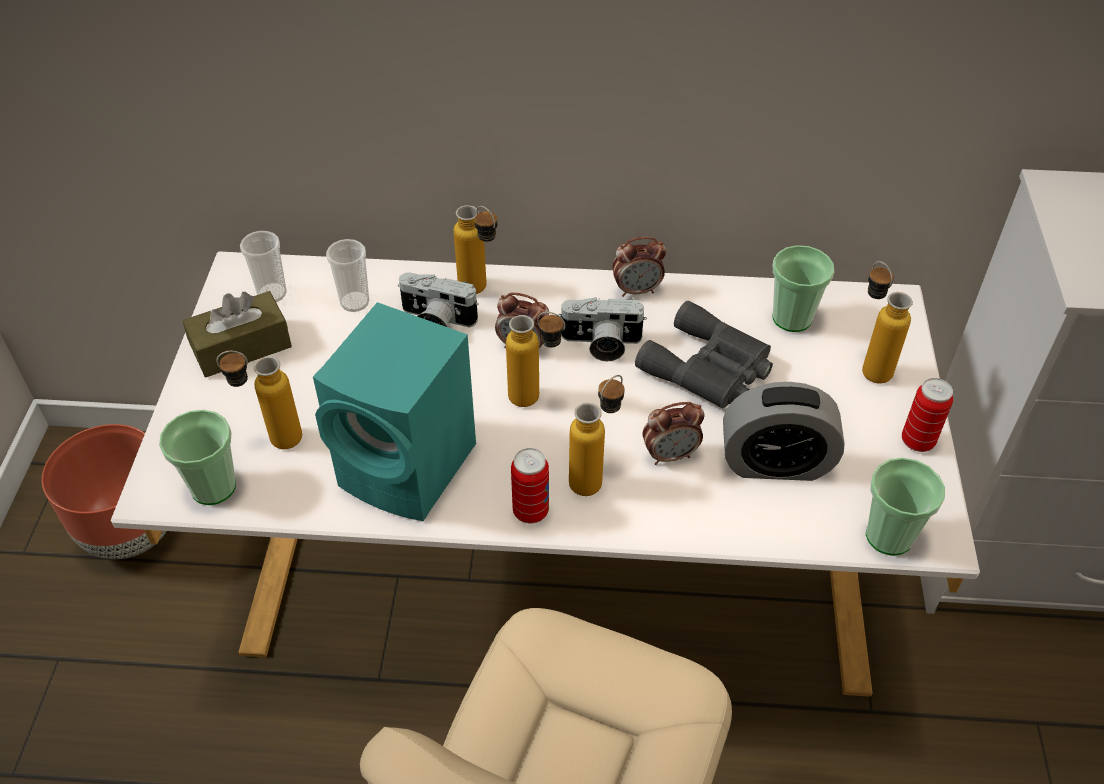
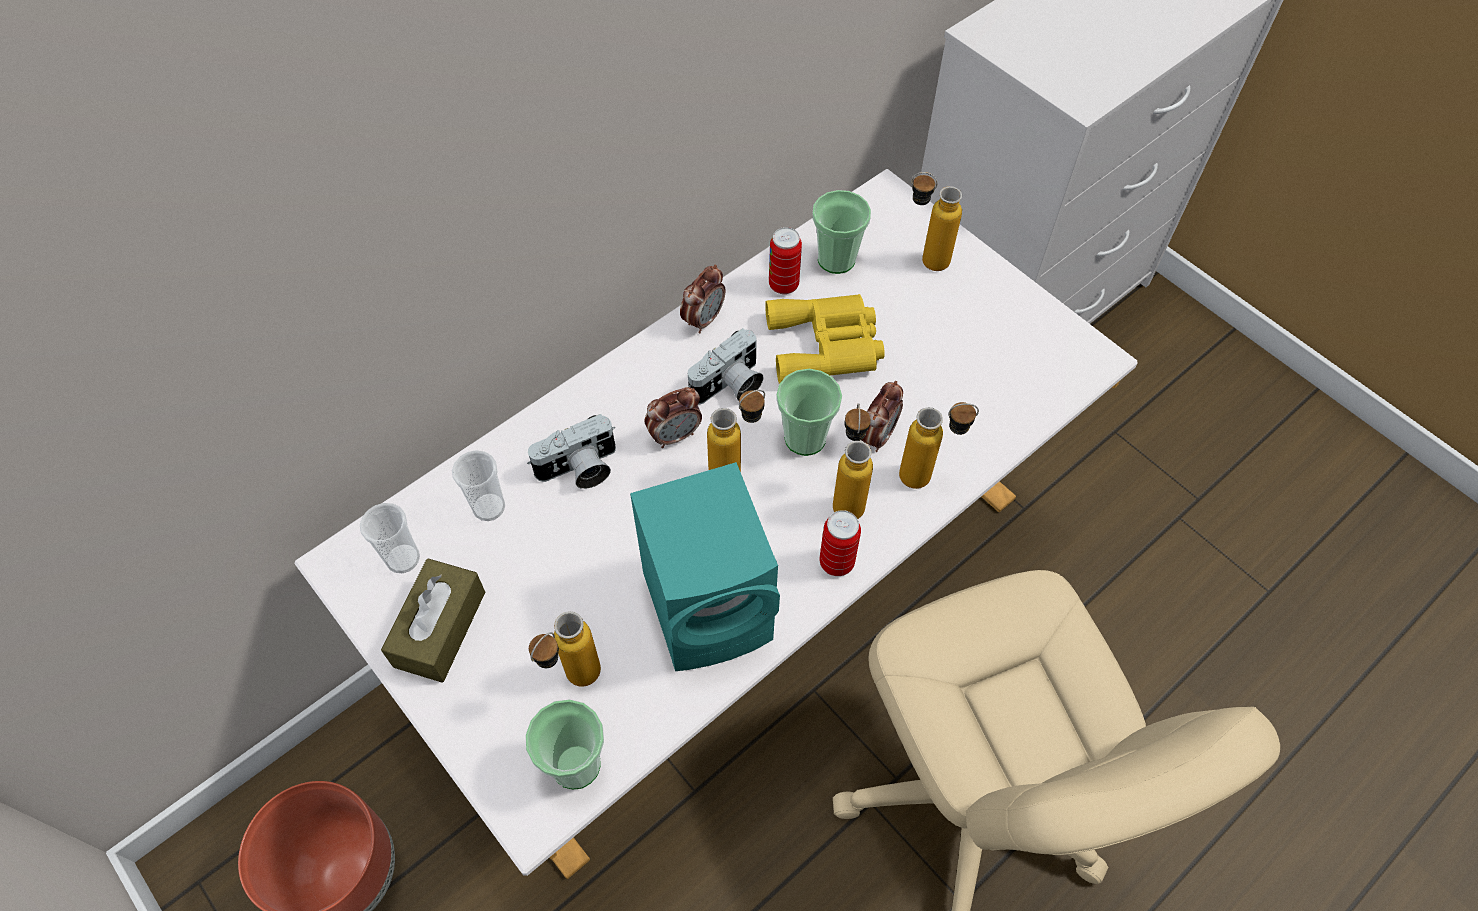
camera: 45 degrees left, 10 degrees up
bottle [454,205,497,294] -> bottle moved to [899,402,979,489]
grey binoculars [635,301,773,409] -> yellow binoculars [765,294,885,384]
alarm clock [723,382,845,481] -> none
cup [866,458,945,556] -> cup moved to [776,369,842,456]
can [902,378,953,452] -> can moved to [769,227,802,294]

